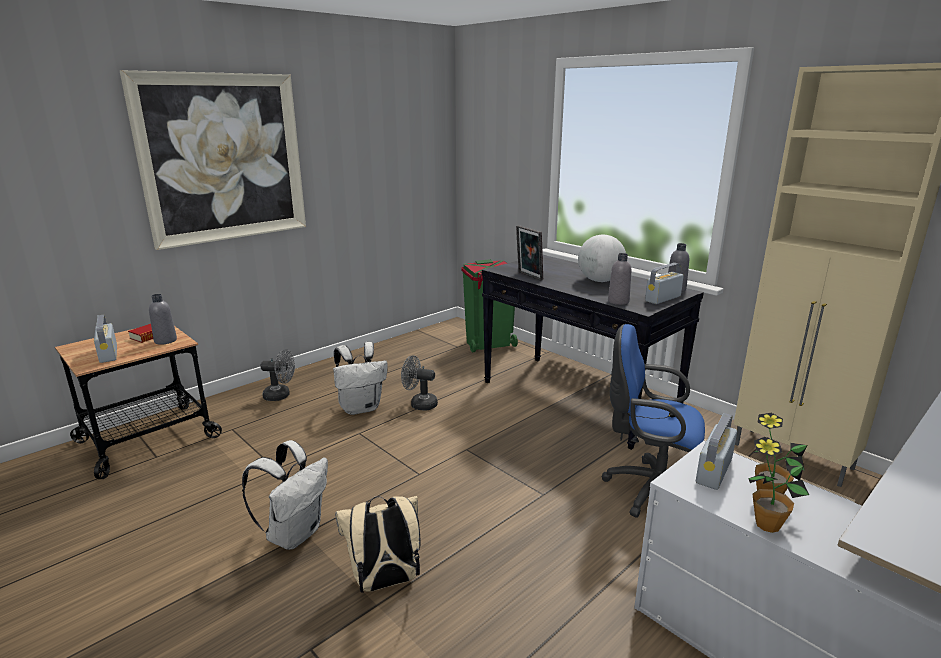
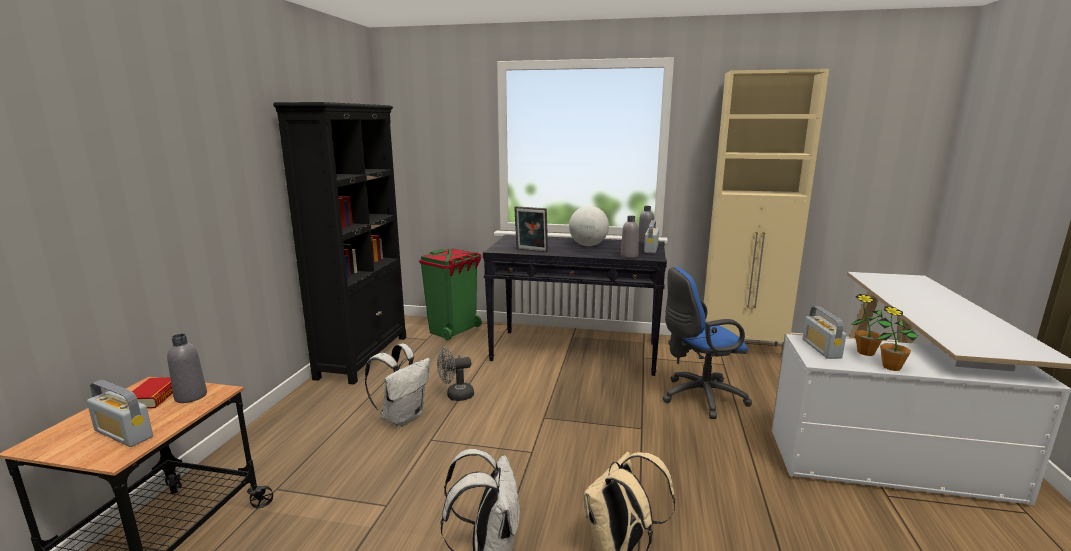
camera: 35 degrees left, 5 degrees down
picture [120,70,306,250] -> none
grey fan [260,349,295,401] -> none
none -> black bookcase [273,102,406,385]

